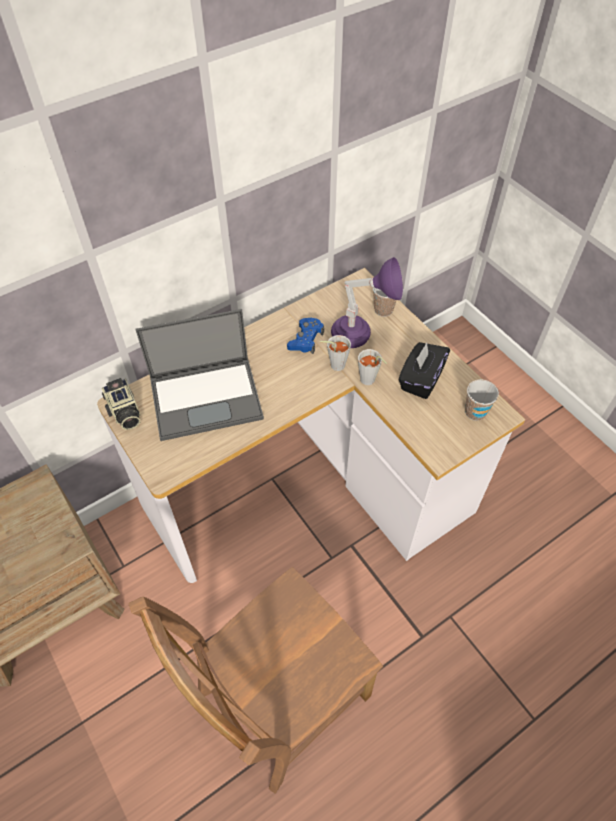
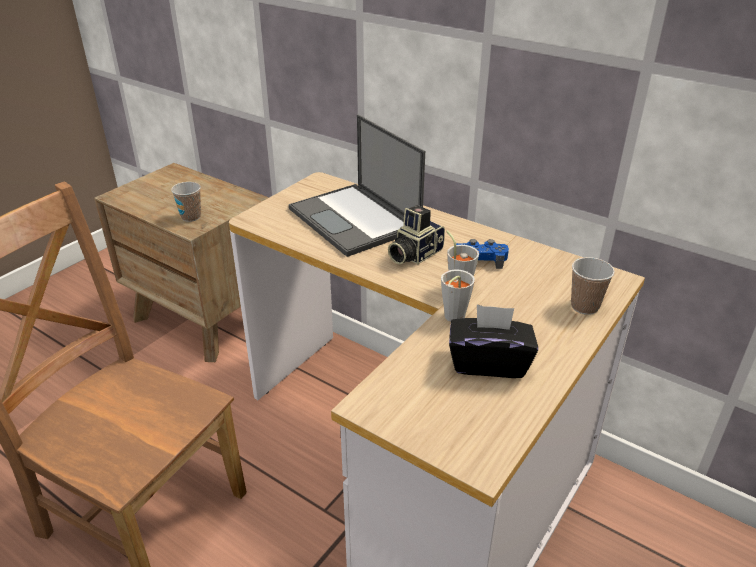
camera: 70 degrees right, 20 degrees down
camera [102,378,140,430] -> camera moved to [388,205,445,264]
purple table lamp [331,257,403,348] -> none
cup [465,379,499,421] -> cup moved to [171,182,201,222]

